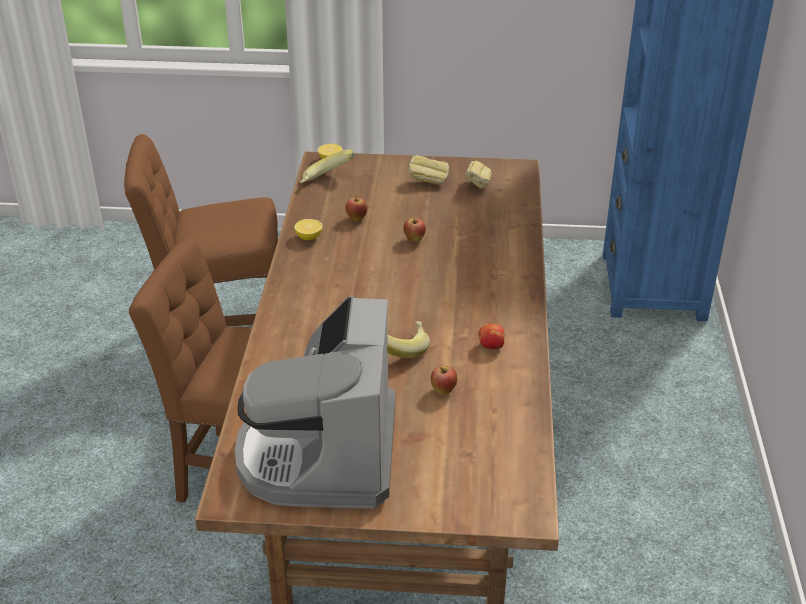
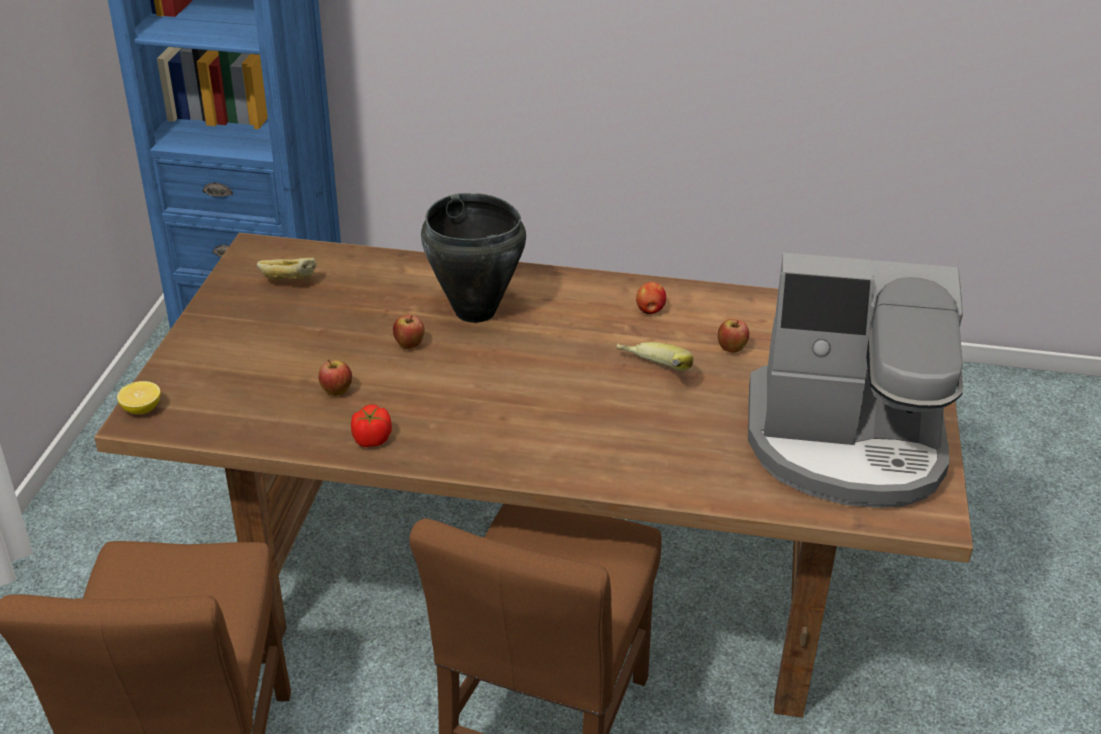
camera: 85 degrees left, 0 degrees up
lemon [294,219,322,240] -> tomato [351,405,392,447]
banana [300,149,355,183] -> none
bread [408,155,449,185] -> none
none -> black cooking pot [421,193,526,323]

